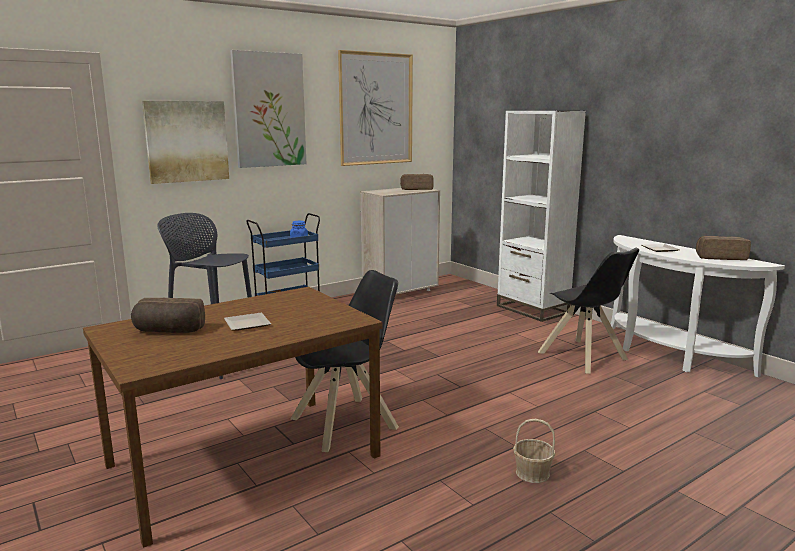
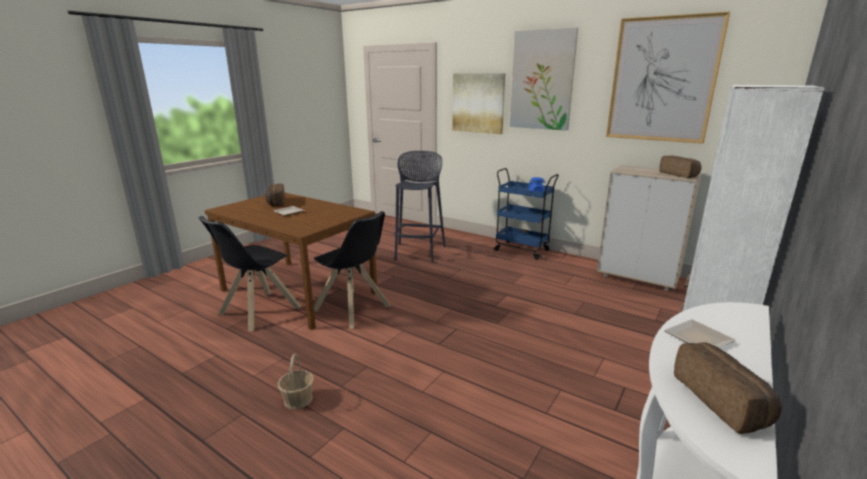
camera: 70 degrees right, 5 degrees up
black chair [538,248,639,374] -> black chair moved to [199,216,301,332]

